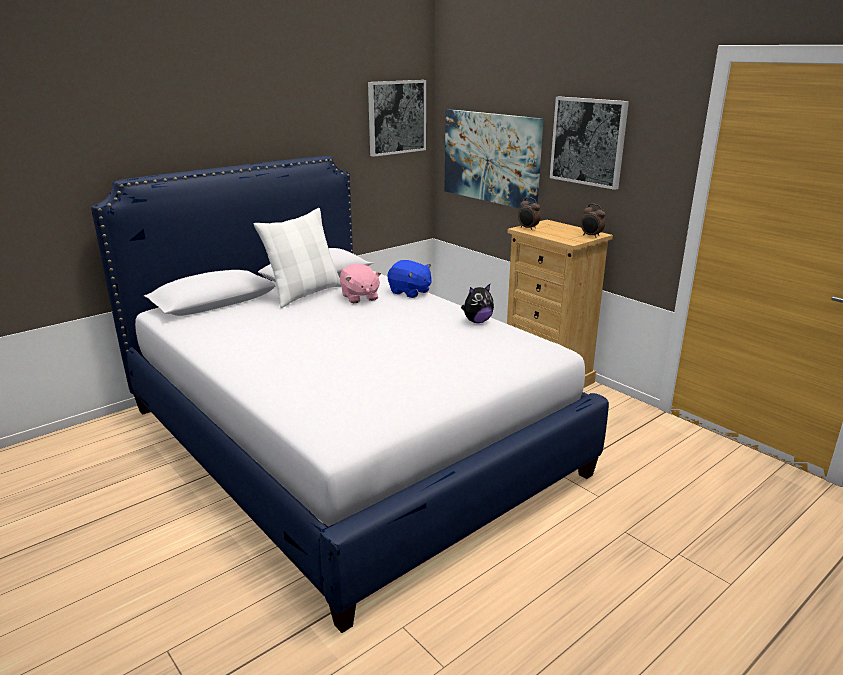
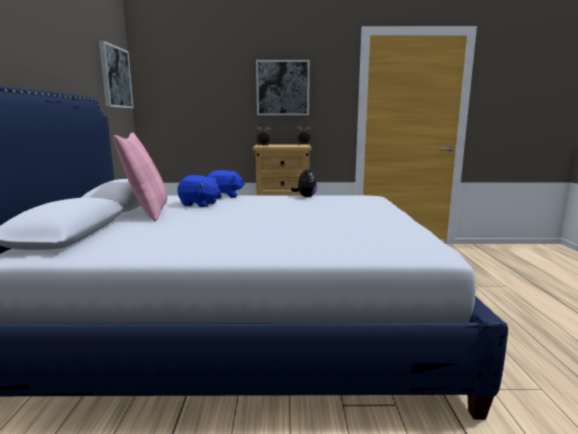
camera: 50 degrees left, 10 degrees down
white pillow [254,208,341,308] -> pink pillow [113,132,167,221]
pink plush toy [340,264,381,303] -> blue plush toy [177,175,220,207]
picture [444,109,544,209] -> none

